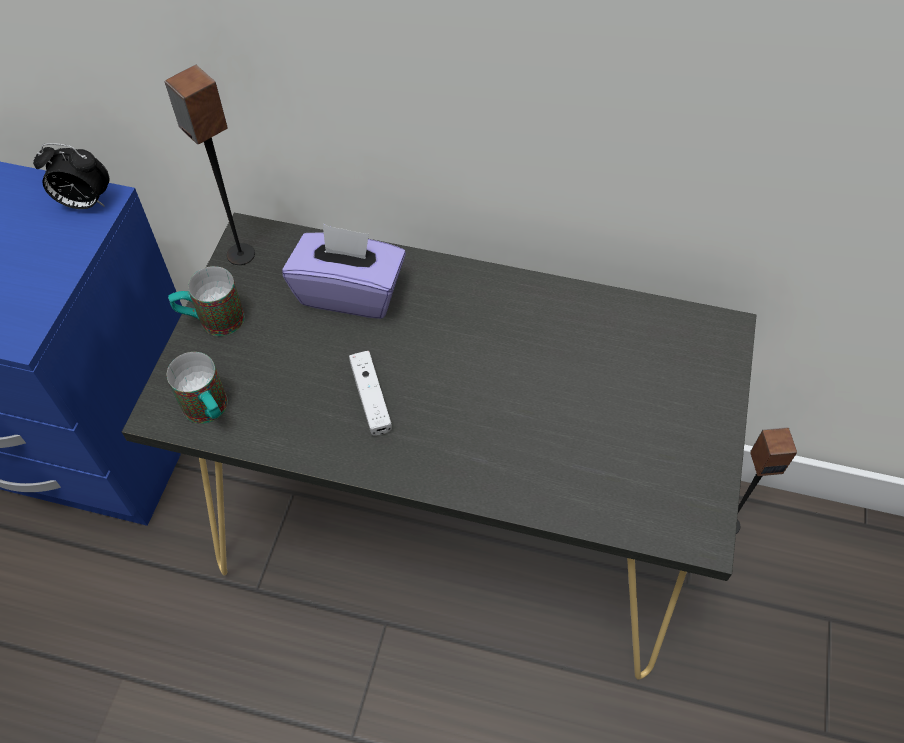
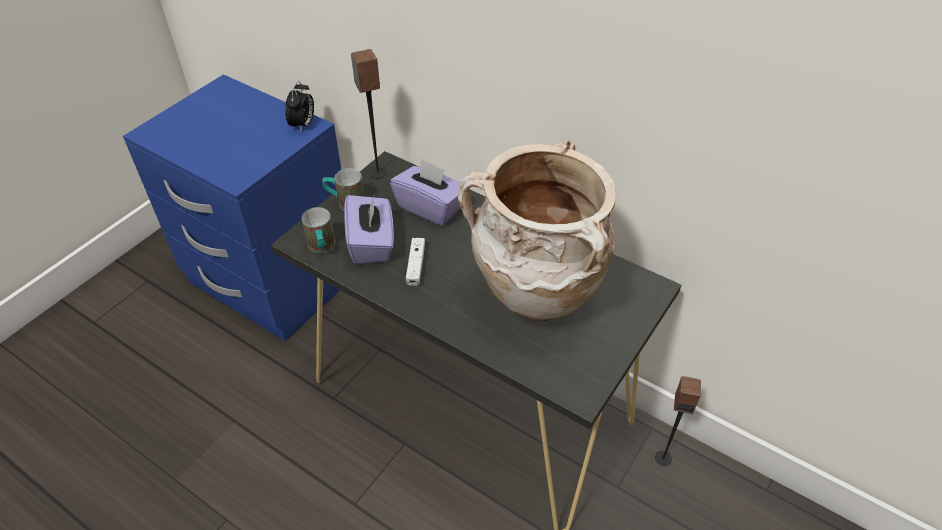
camera: 20 degrees right, 10 degrees down
alarm clock [33,143,110,209] -> alarm clock turned 105 degrees counterclockwise [285,81,314,132]
none -> purple tissue box [344,194,394,265]
none -> beige vase [458,140,616,321]

